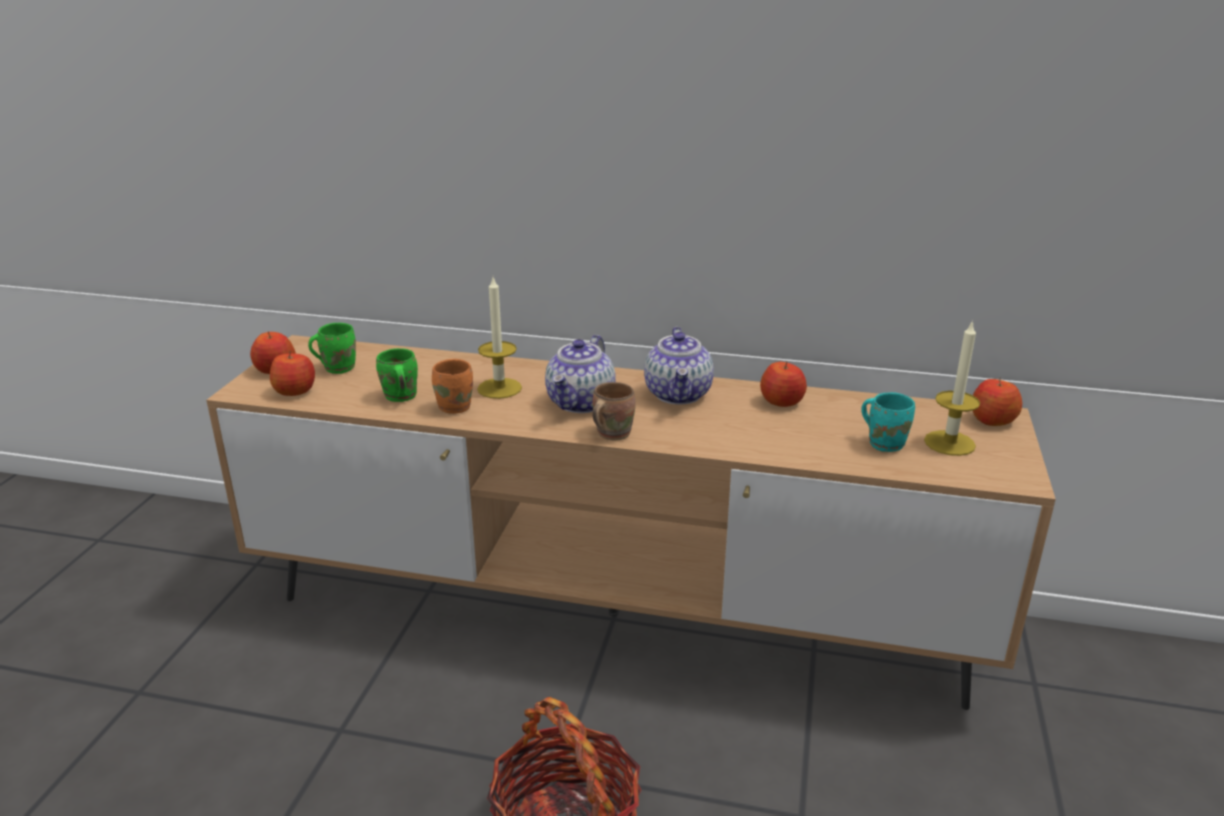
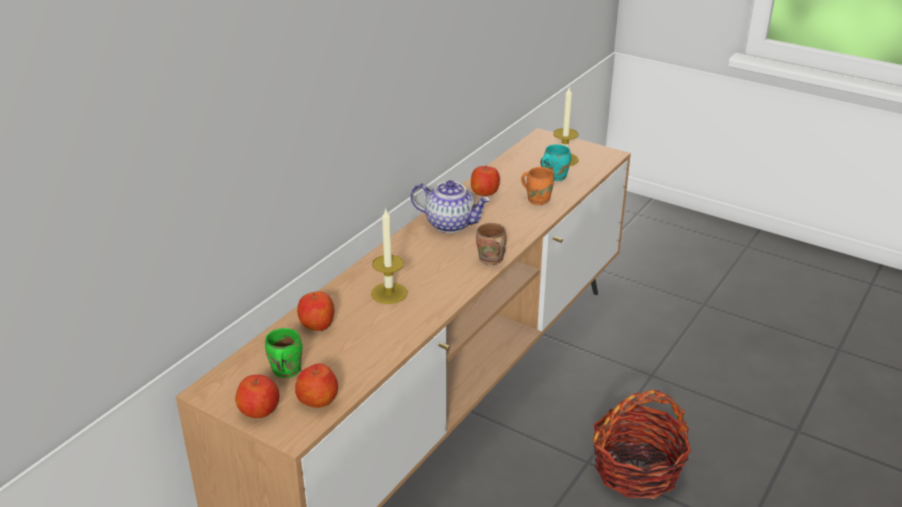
camera: 70 degrees left, 5 degrees up
green mug [376,348,418,402] -> none
orange mug [432,359,473,414] -> orange mug moved to [521,167,554,205]
teapot [545,335,616,413] -> none
apple [973,377,1022,426] -> apple moved to [297,291,335,331]

